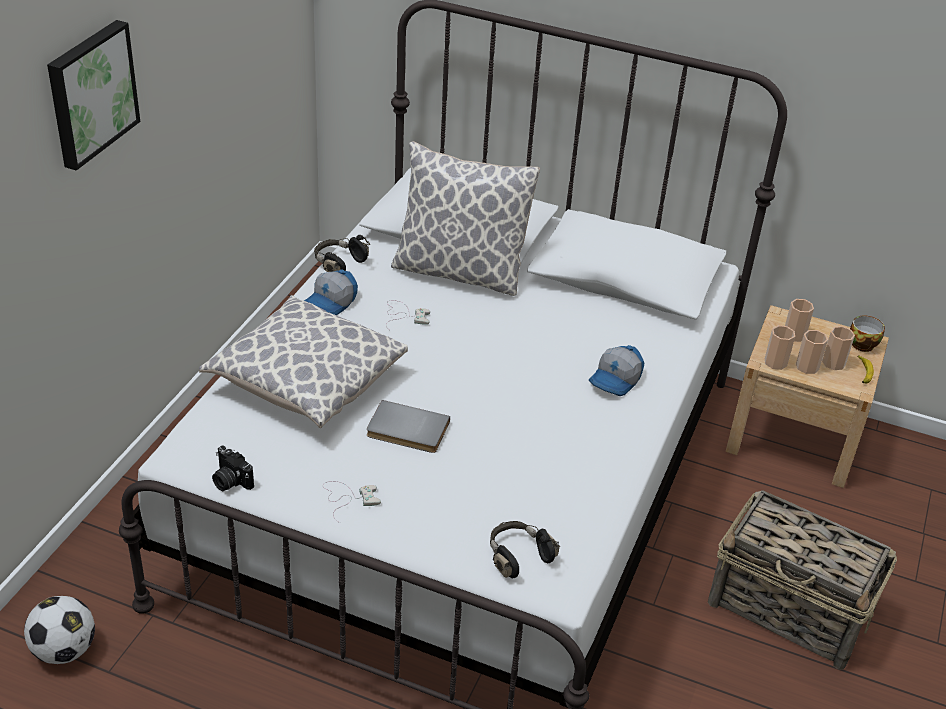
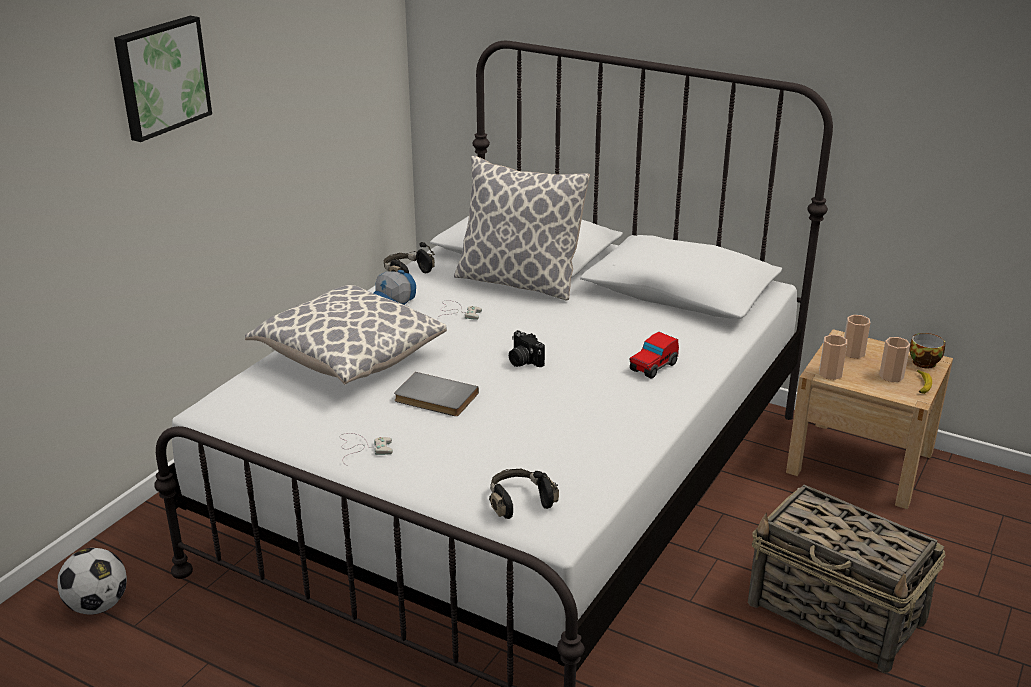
camera: 10 degrees right, 10 degrees down
camera [212,446,254,491] -> camera moved to [509,330,545,367]
cap [589,345,644,396] -> toy car [629,332,679,379]
cup [796,330,828,374] -> none

